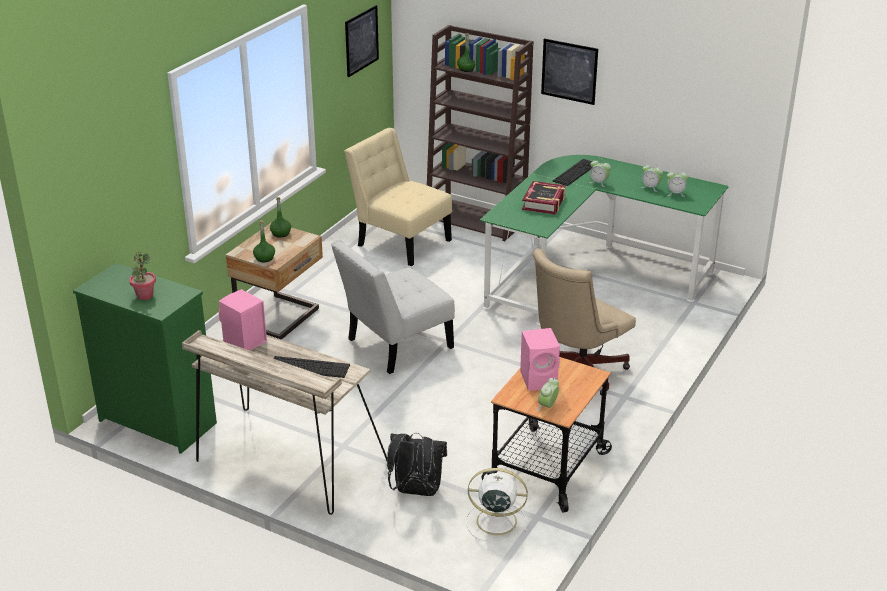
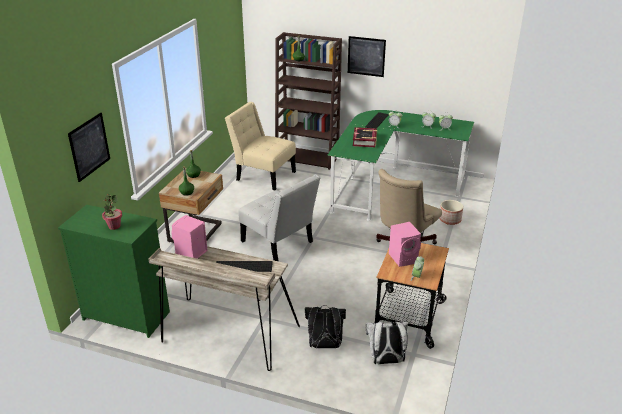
camera: 10 degrees left, 0 degrees up
white chair [331,240,455,374] -> white chair turned 90 degrees counterclockwise [239,174,320,261]
picture [345,5,379,77] -> picture moved to [68,113,110,182]
white fan [466,468,528,541] -> white backpack [365,320,408,364]
none -> planter [439,200,463,225]

